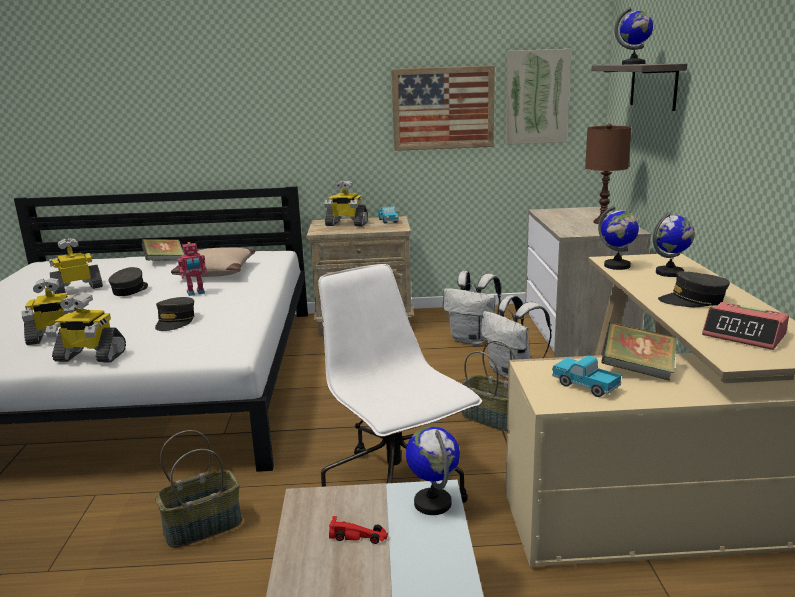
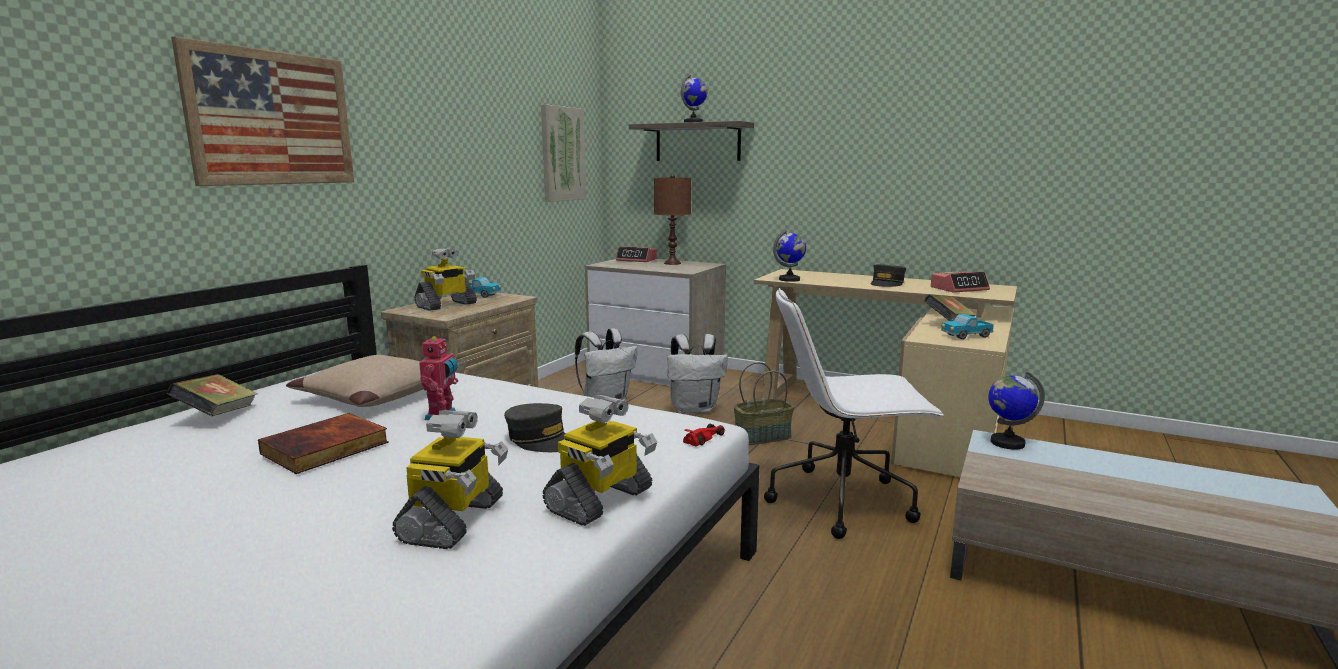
camera: 60 degrees left, 5 degrees down
toy robot [49,238,103,294] -> none
grey cap [108,267,148,296] -> book [258,413,389,474]
basket [155,430,242,548] -> none
red toy car [329,516,388,544] -> red toy car moved to [683,424,725,447]
picture [391,65,495,151] -> picture moved to [171,36,354,186]
globe [653,212,695,277] -> none
none -> alarm clock [616,246,657,262]

